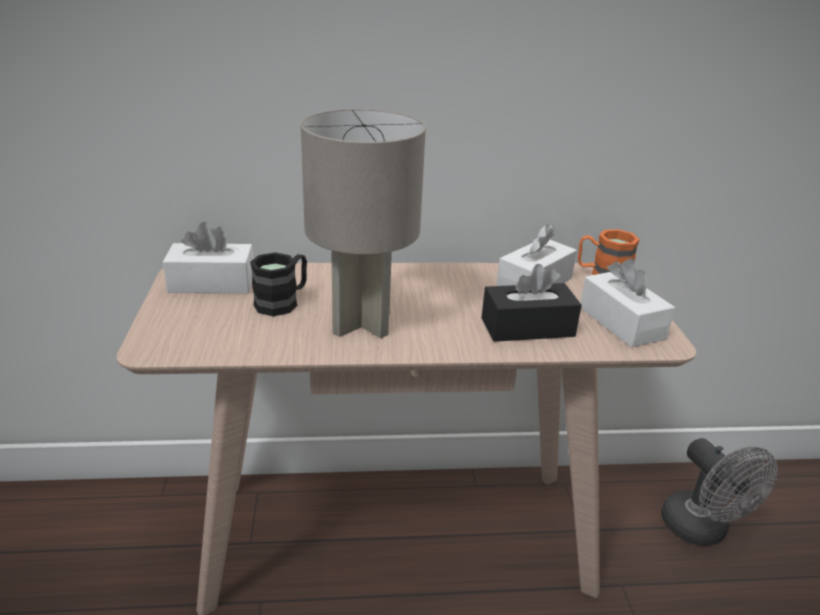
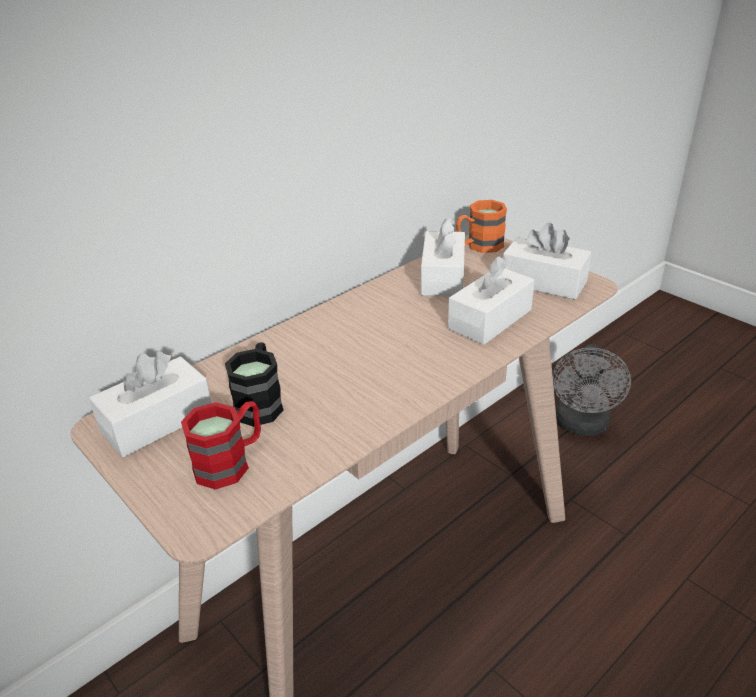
camera: 35 degrees left, 5 degrees up
grey table lamp [301,109,426,339] -> none
black tissue box [482,264,582,342] -> white tissue box [448,256,535,345]
grey fan [661,438,778,546] -> grey fan turned 75 degrees clockwise [552,344,631,436]
none -> red mug [181,401,261,490]

